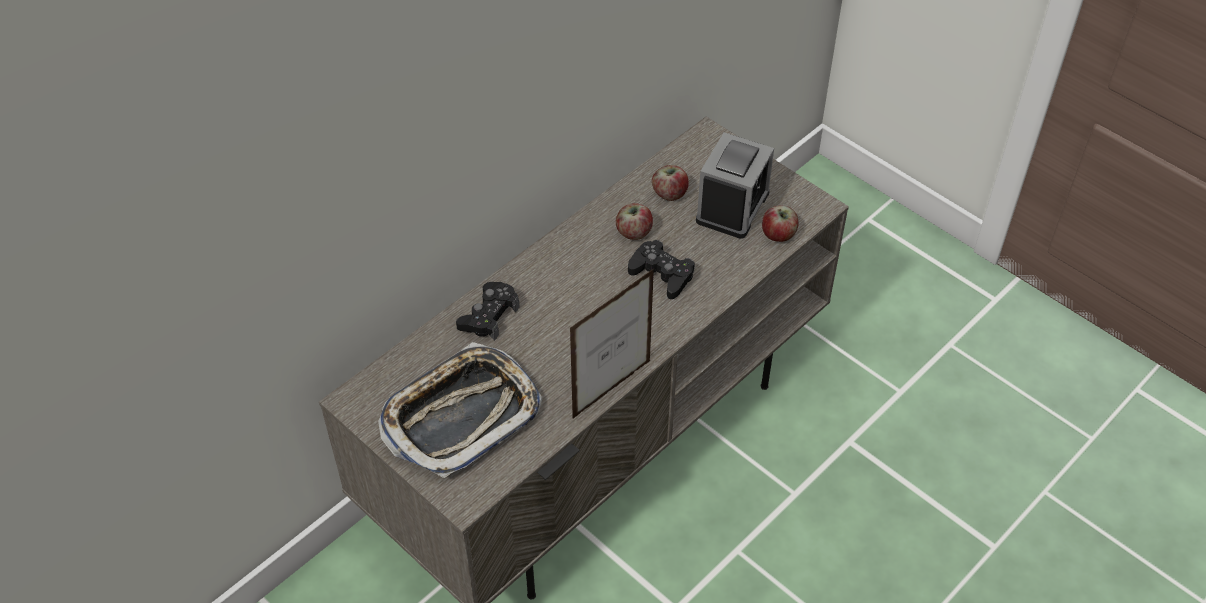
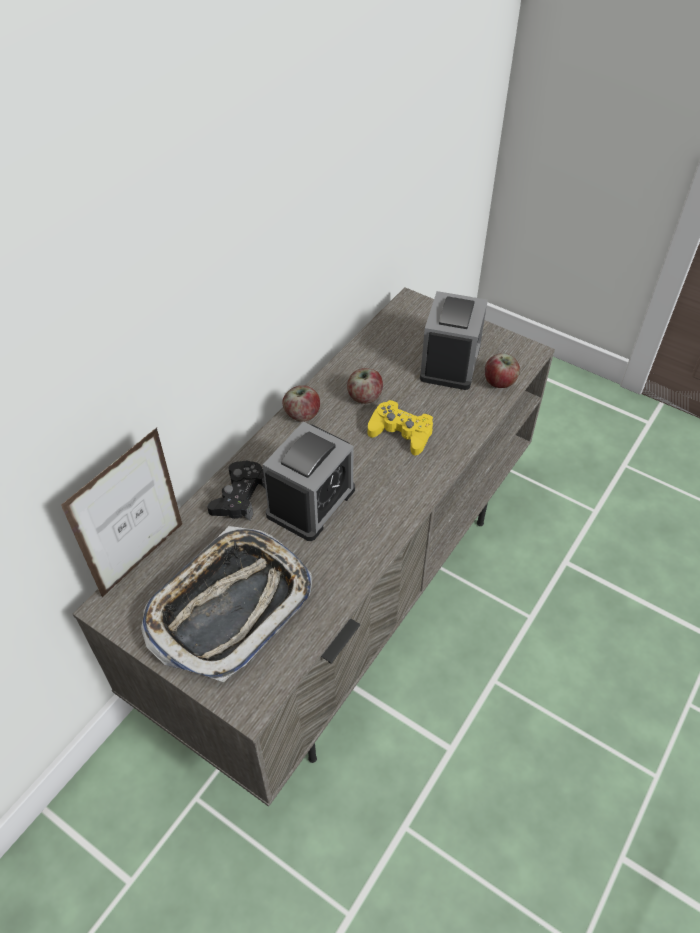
camera: 10 degrees left, 0 degrees up
picture frame [570,269,654,418] -> picture frame moved to [61,427,182,597]
black game controller [628,240,695,299] -> yellow game controller [368,400,433,456]
apple [652,165,689,201] -> apple moved to [282,385,320,422]
none -> alarm clock [263,421,355,541]

